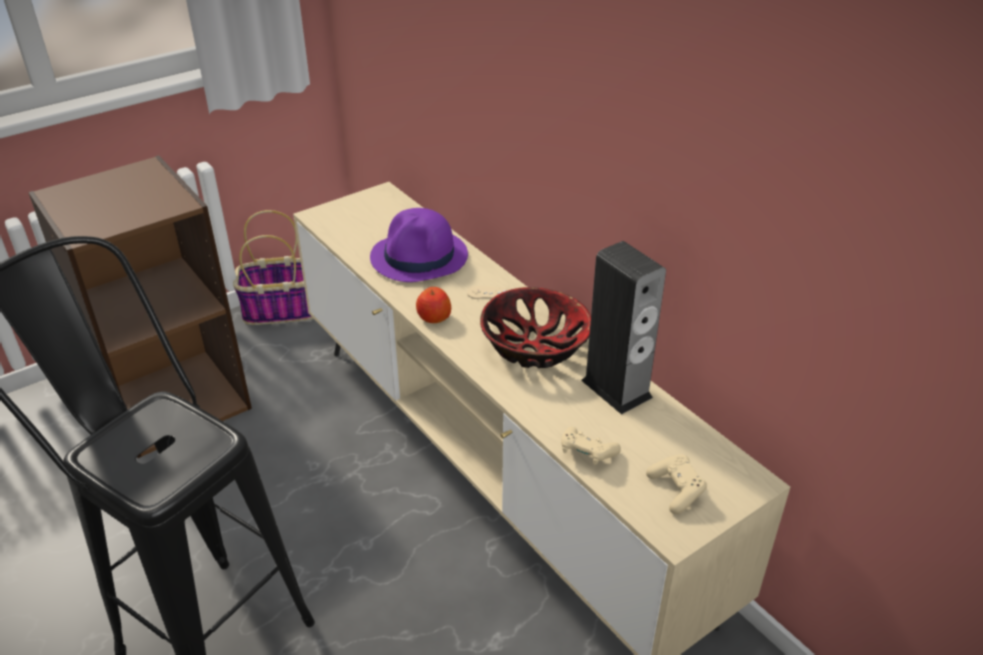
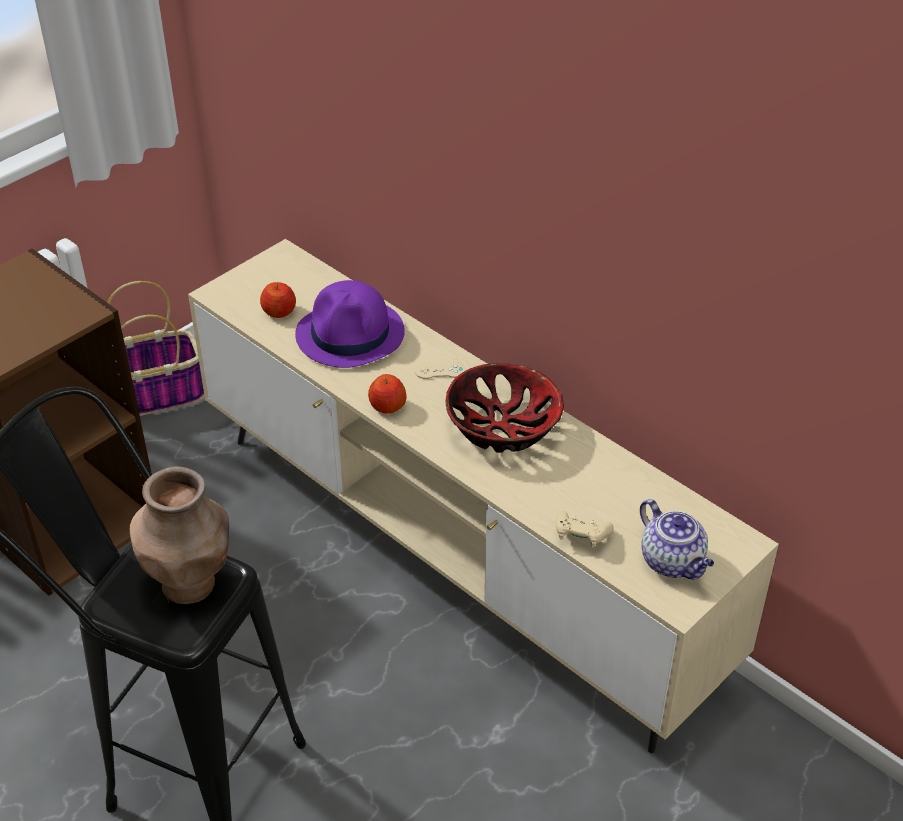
camera: 10 degrees left, 5 degrees up
speaker [581,241,666,414] -> none
beige game controller [646,454,707,514] -> teapot [640,499,714,580]
none -> brown vase [130,466,229,604]
none -> apple [260,282,296,318]

